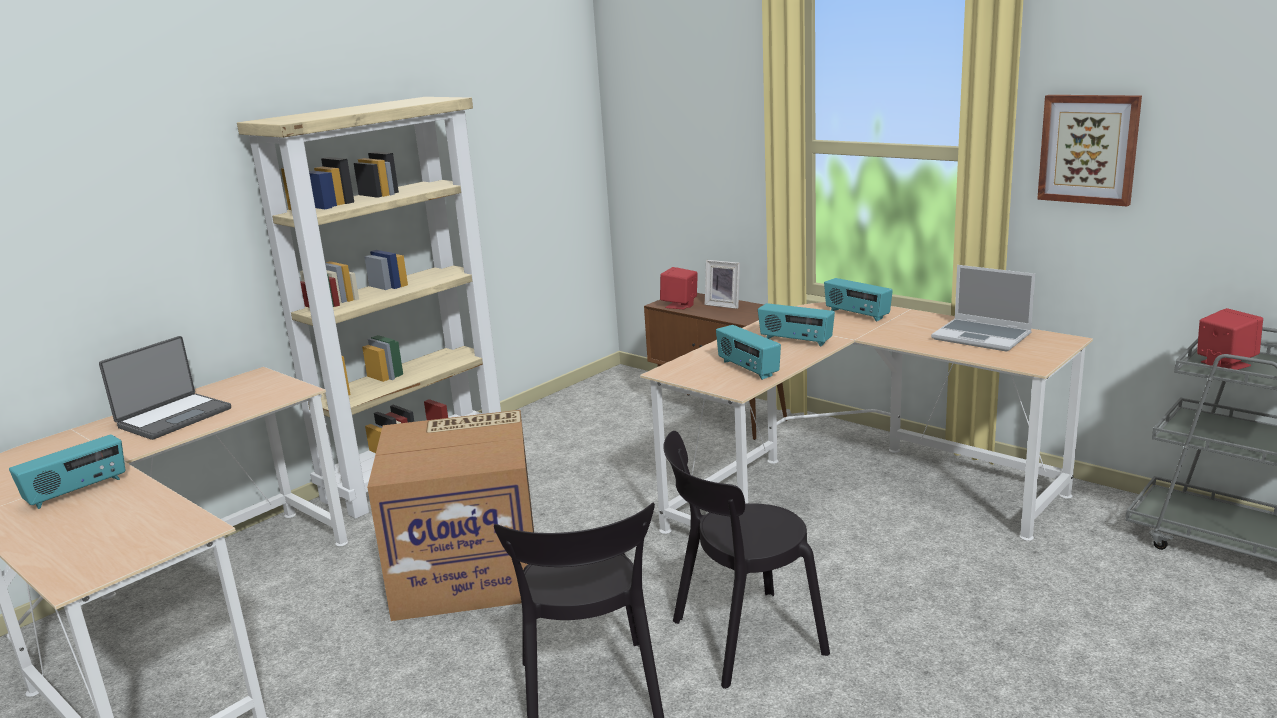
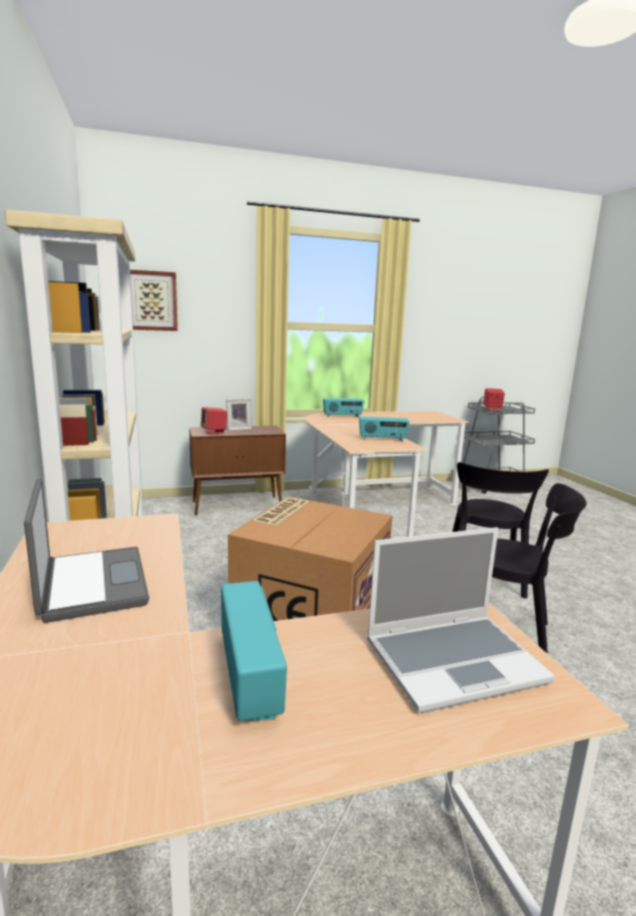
camera: 60 degrees left, 5 degrees down
radio [758,303,835,347] -> none
laptop [931,265,1035,352] -> laptop moved to [367,527,555,713]
picture [1037,95,1142,207] -> picture moved to [130,270,178,331]

